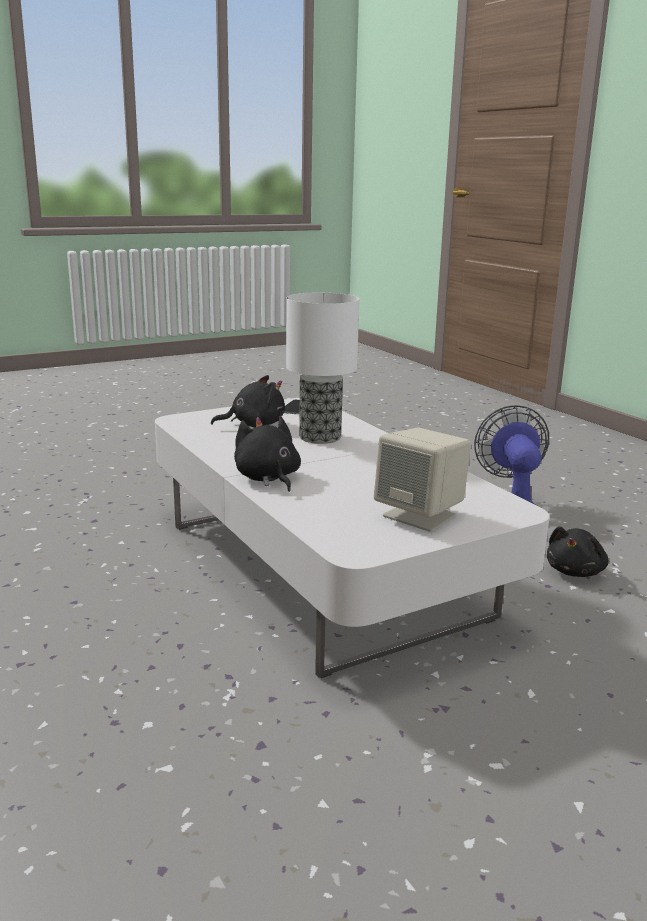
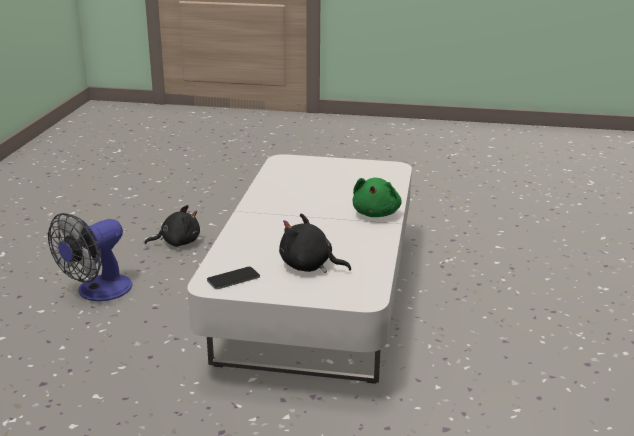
camera: 140 degrees left, 5 degrees up
black plush toy [234,416,301,492] -> green plush toy [353,178,402,217]
table lamp [286,293,359,444] -> none
beige speaker [374,428,471,532] -> none

